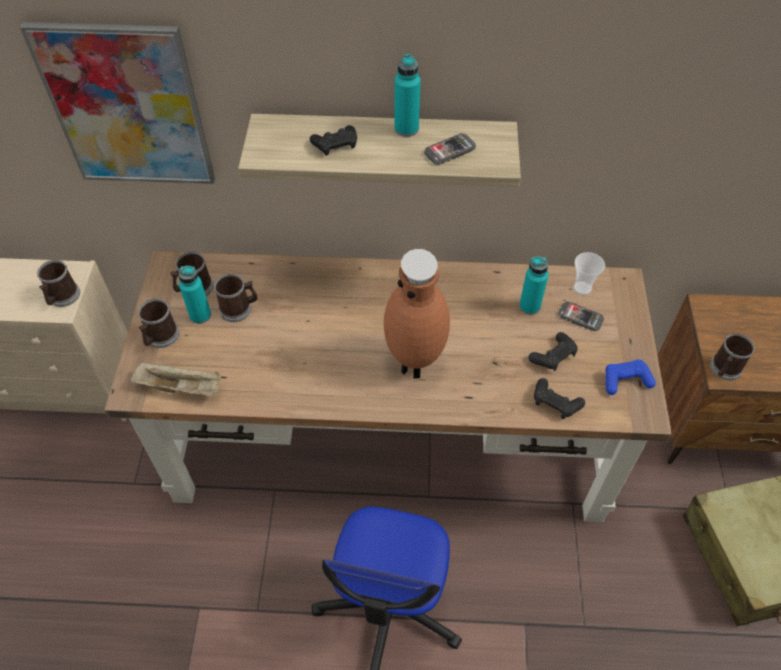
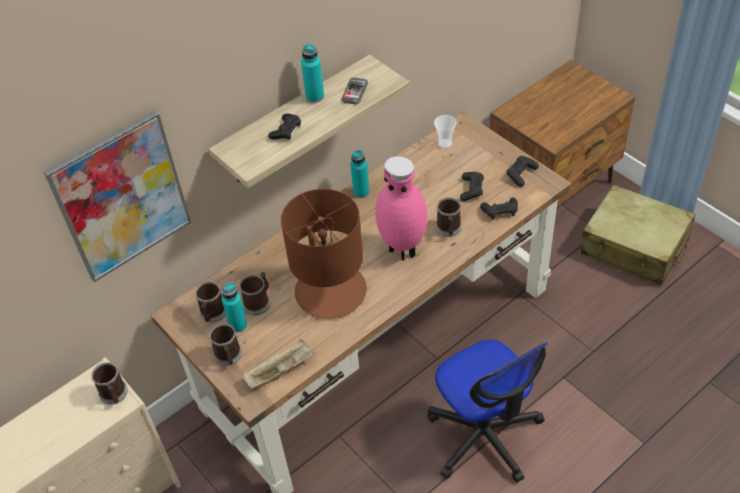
camera: 40 degrees left, 5 degrees down
brown vase [384,249,450,379] -> pink vase [375,156,427,260]
turquoise bottle [519,256,548,315] -> turquoise bottle moved to [351,149,370,198]
phone [558,301,604,331] -> none
blue game controller [605,359,656,395] -> black game controller [507,156,539,187]
mug [710,333,755,380] -> mug moved to [436,197,462,237]
none -> brown table lamp [281,189,367,319]

